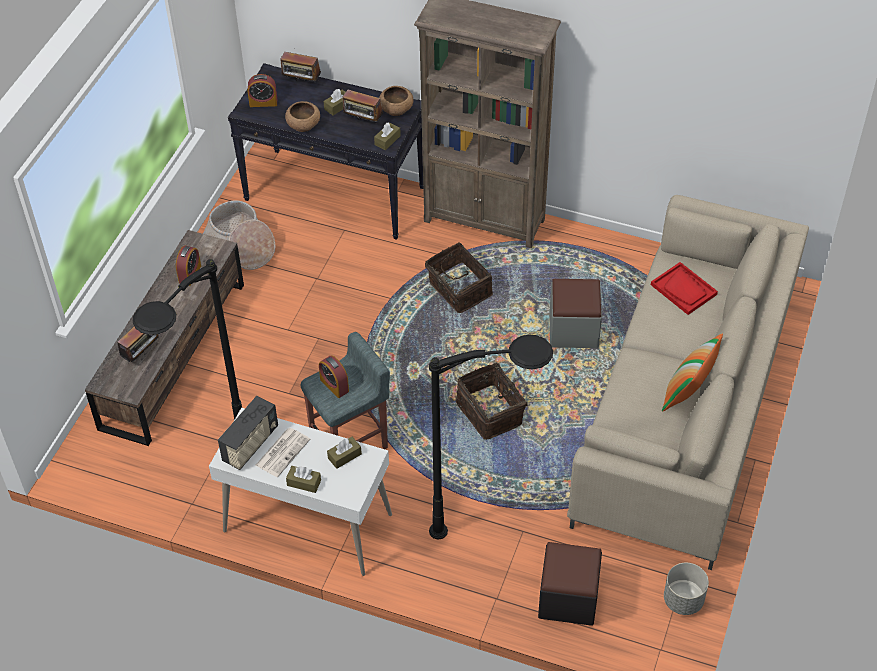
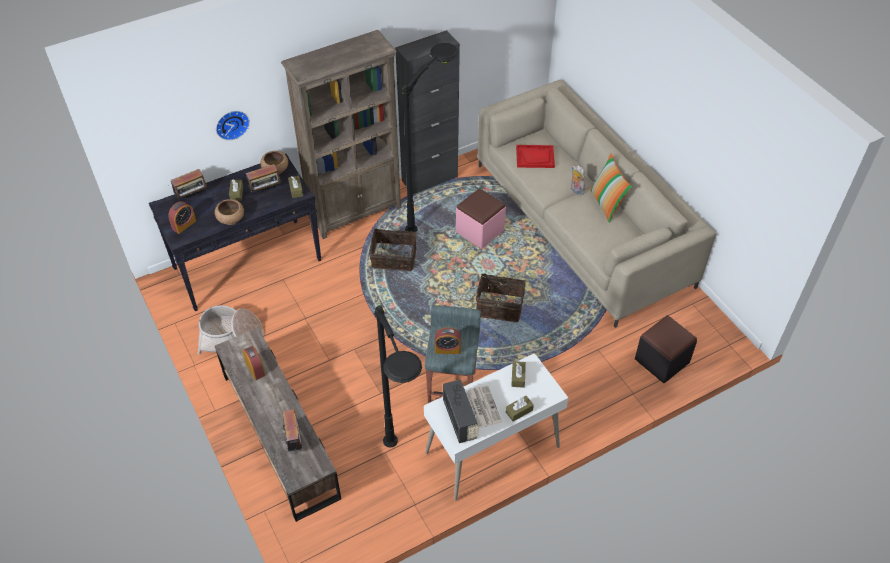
camera: 50 degrees left, 0 degrees up
black floor lamp [429,334,553,539] -> black floor lamp moved to [402,43,459,232]
grey ottoman [549,279,602,348] -> pink ottoman [456,188,506,249]
grey planter [664,563,709,615] -> none
none -> wall clock [216,111,250,140]
none -> black cabinet [395,30,460,194]
none -> plush toy [571,166,585,195]

